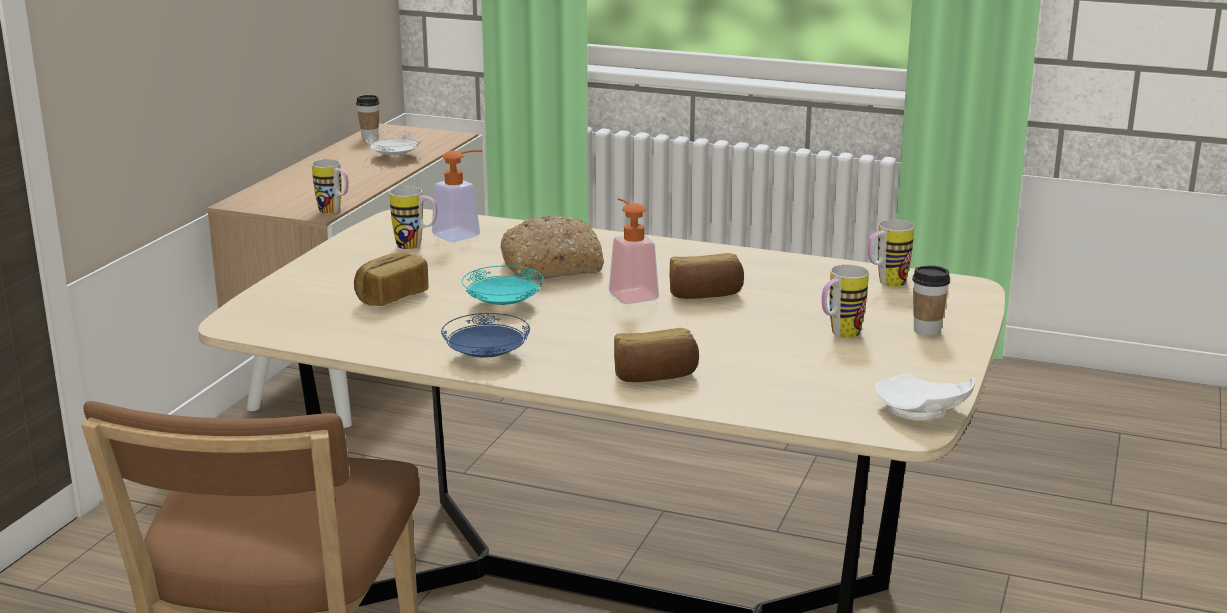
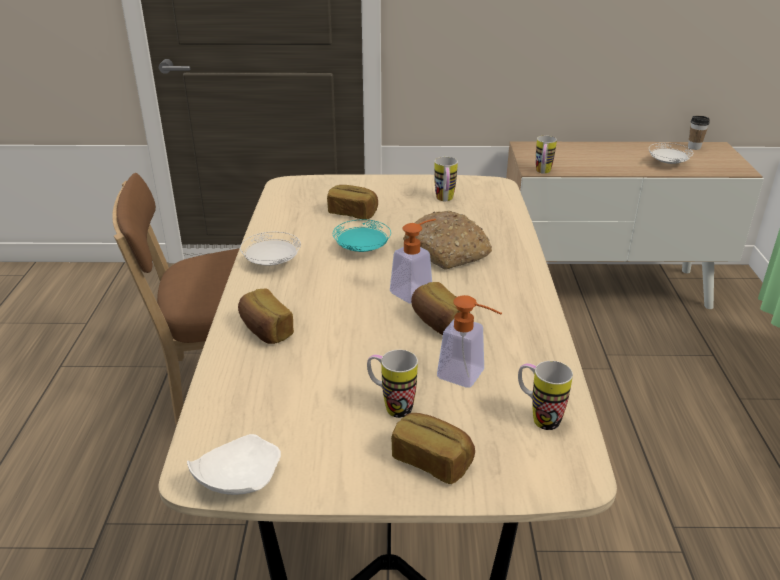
camera: 70 degrees right, 10 degrees up
soap dispenser [432,150,482,242] -> soap dispenser moved to [437,295,502,388]
blue plate [441,313,530,358] -> white plate [240,232,301,266]
cup [912,265,950,336] -> bread [391,413,475,484]

